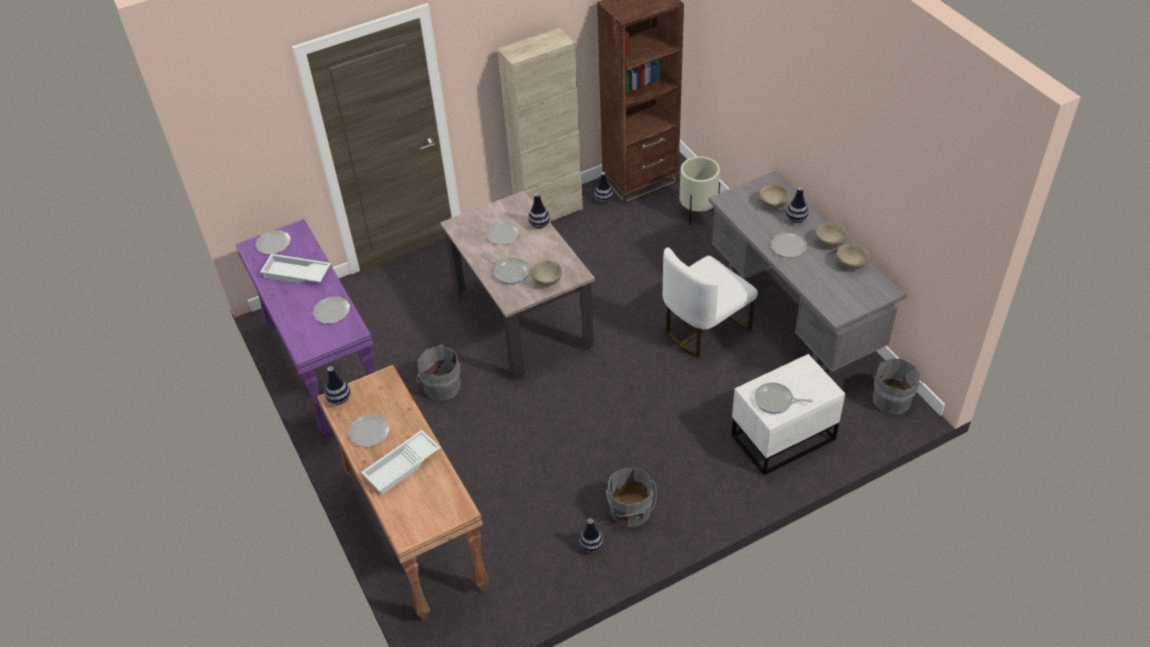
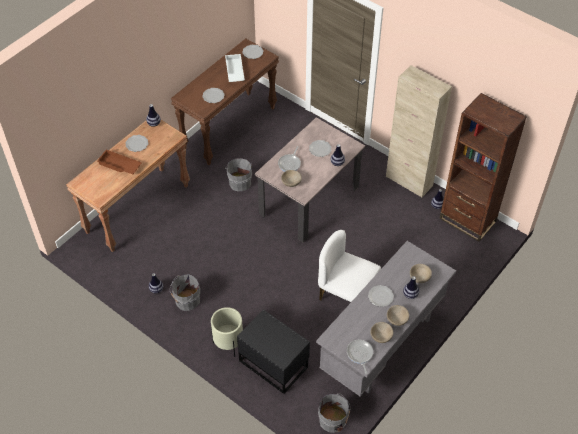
camera: 65 degrees right, 5 degrees up
purple console table [235,219,375,439] -> brown console table [171,39,279,165]
white tray [361,430,441,495] -> brown tray [97,149,142,175]
beige planter [680,156,720,225] -> beige planter moved to [211,307,243,357]
white nightstand [732,354,845,475] -> black nightstand [237,309,310,394]
frying pan [754,382,813,414] -> frying pan moved to [347,340,373,374]

